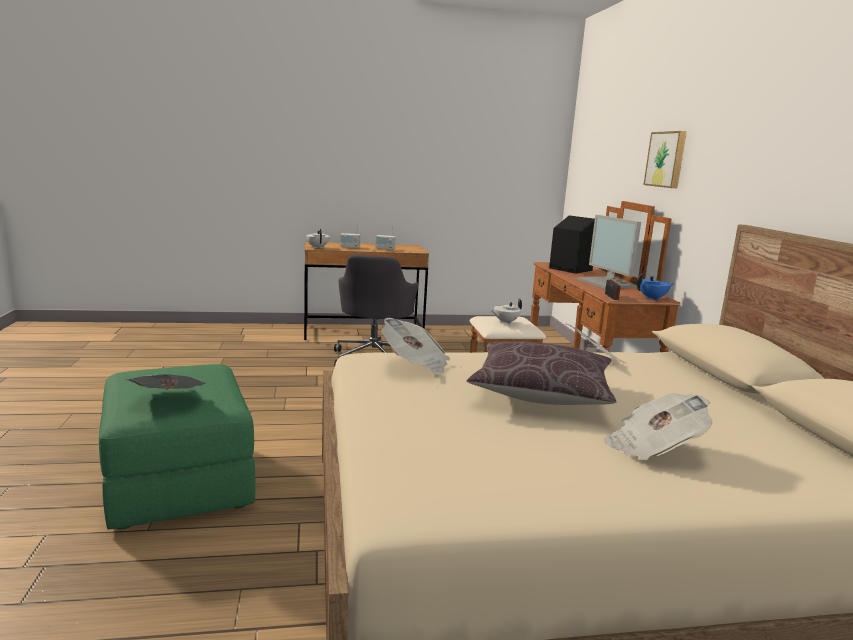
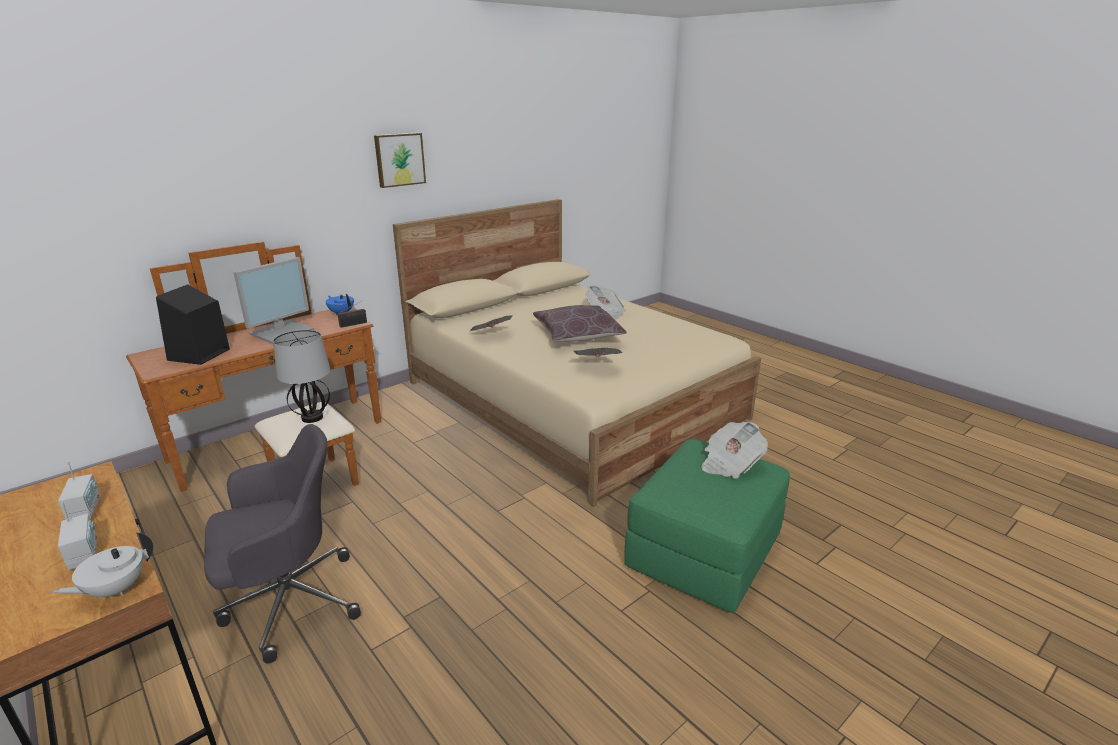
camera: 120 degrees left, 10 degrees up
white teapot [491,298,522,324] -> table lamp [273,330,330,423]
picture [644,131,687,188] -> picture moved to [374,133,426,188]

